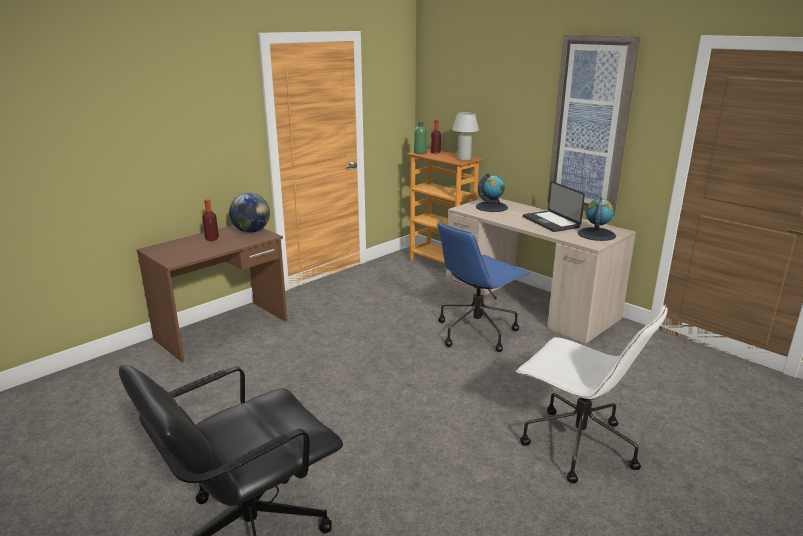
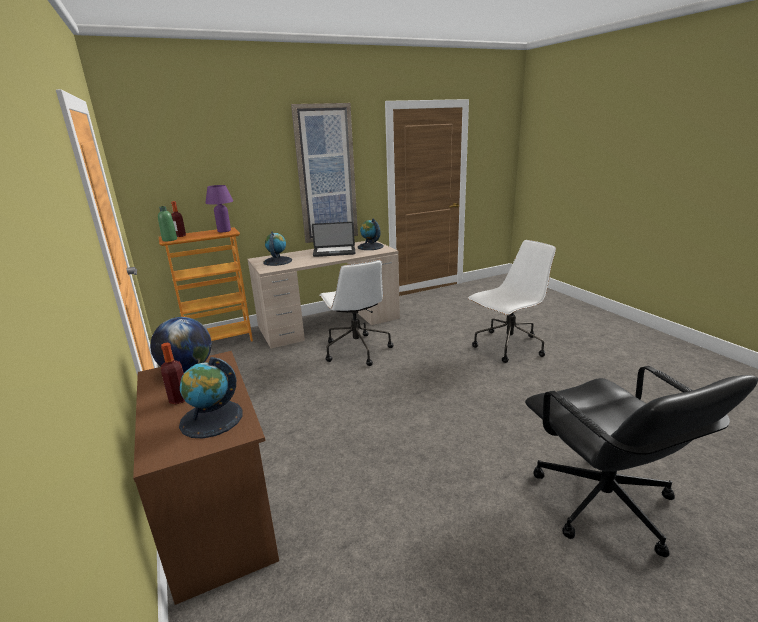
camera: 70 degrees left, 0 degrees up
blue office chair [437,222,531,352] -> white office chair [319,260,393,366]
white table lamp [452,112,479,161] -> purple table lamp [205,185,233,232]
none -> globe [179,357,242,439]

